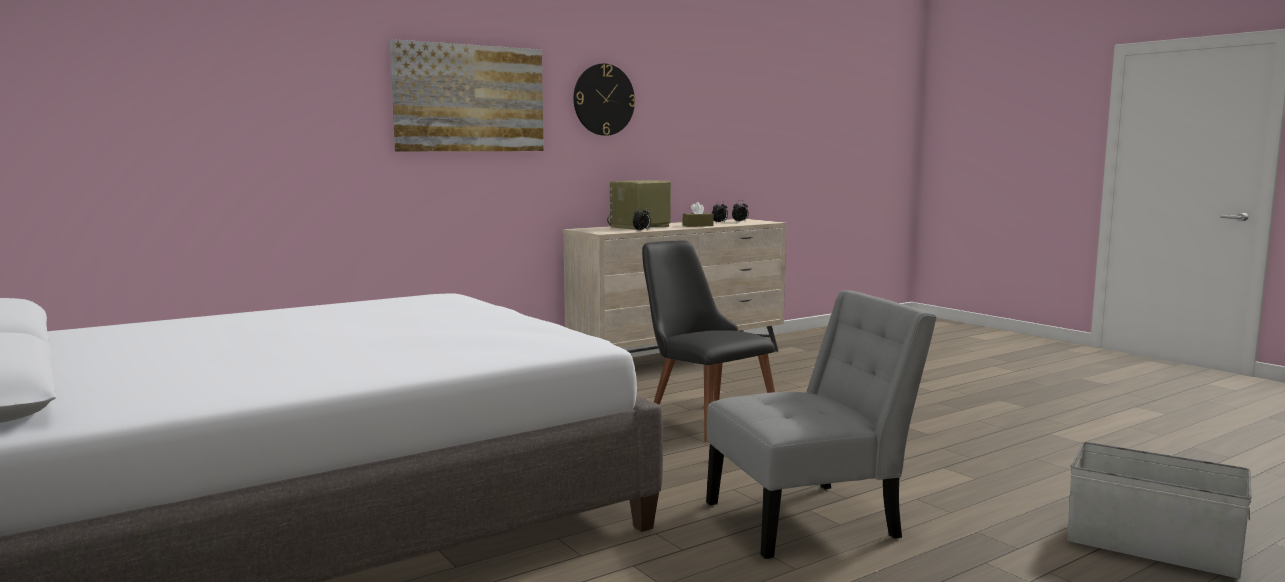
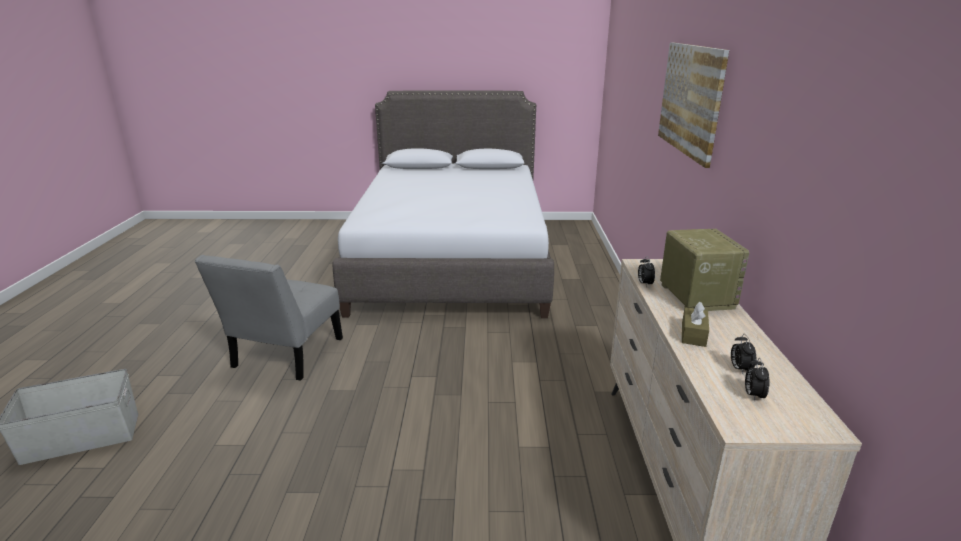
camera: 125 degrees right, 15 degrees up
wall clock [573,63,636,136] -> none
black chair [642,241,775,442] -> none

